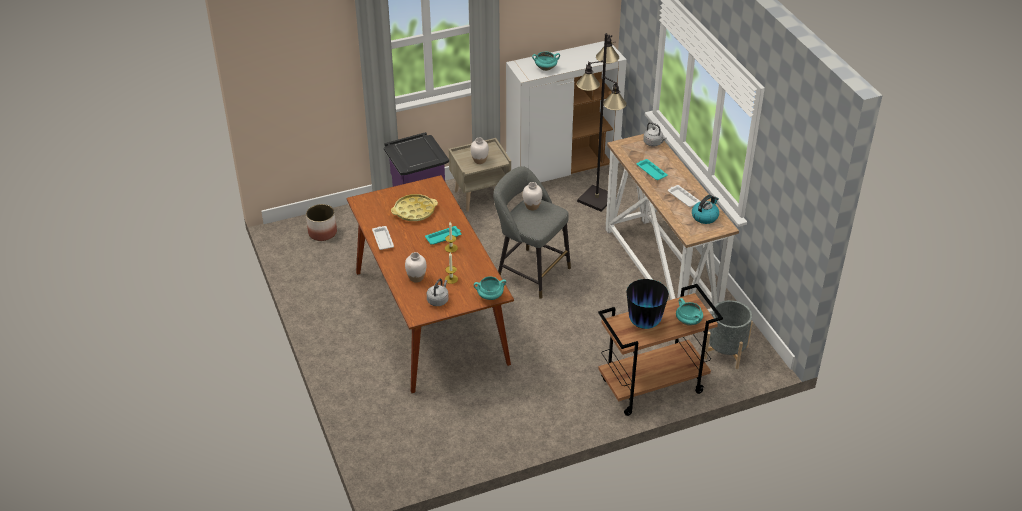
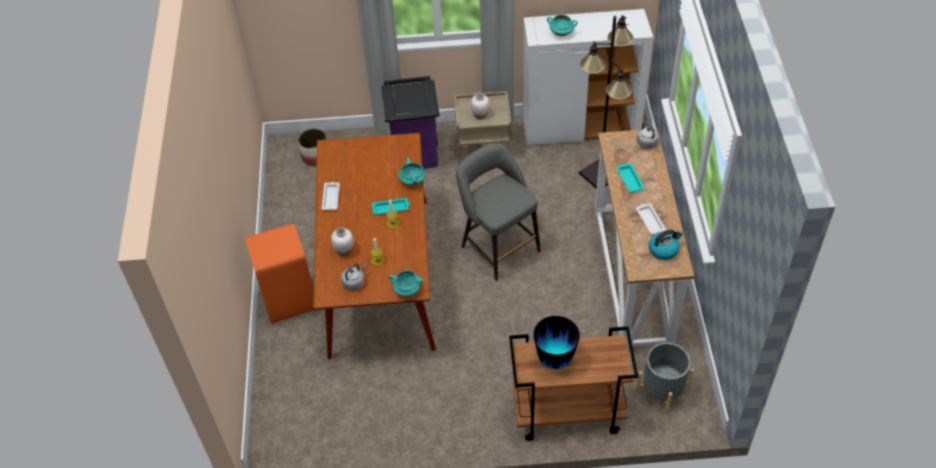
camera: 20 degrees right, 10 degrees up
yellow tray [391,194,438,221] -> none
white vase [523,182,542,210] -> none
turquoise cooking pot [676,298,703,326] -> turquoise cooking pot moved to [398,158,425,186]
none -> orange trash can [245,223,314,323]

